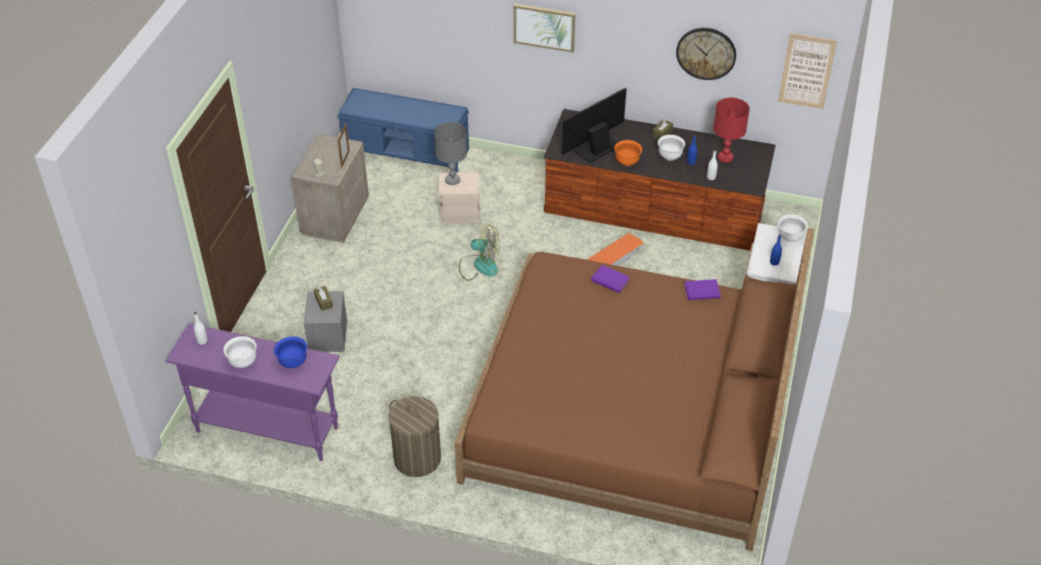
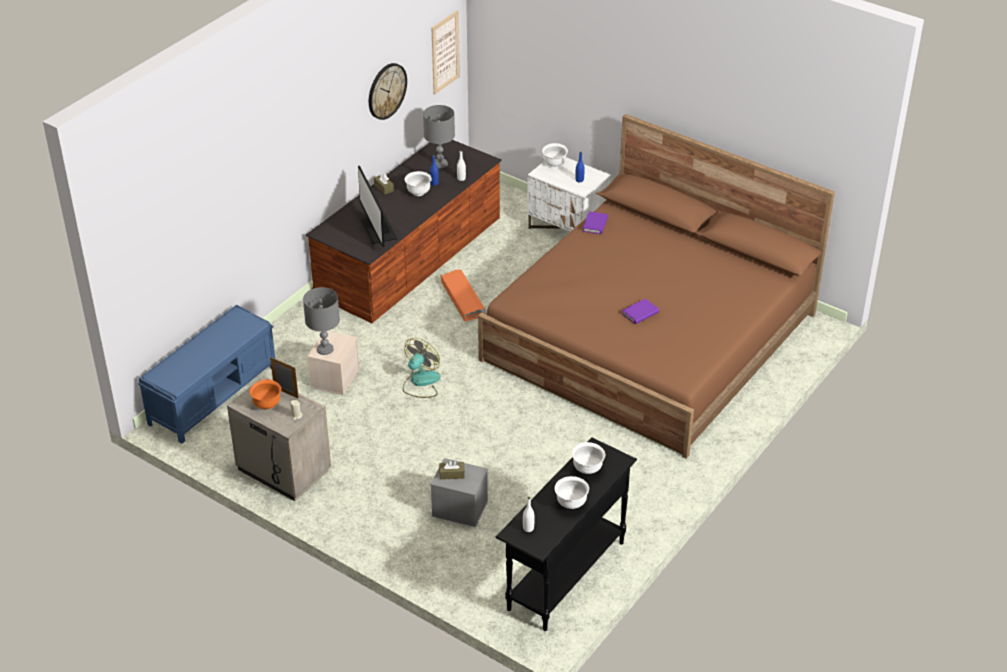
camera: 70 degrees left, 5 degrees down
purple console table [165,323,340,461] -> black console table [496,437,637,631]
blue bowl [274,336,307,368] -> white bowl [572,442,605,474]
laundry basket [389,396,441,477] -> none
picture [514,4,575,53] -> none
purple book [591,265,629,293] -> purple book moved to [622,298,659,324]
orange bowl [614,140,642,166] -> orange bowl moved to [250,380,281,409]
red table lamp [713,98,750,163] -> grey table lamp [423,105,455,168]

